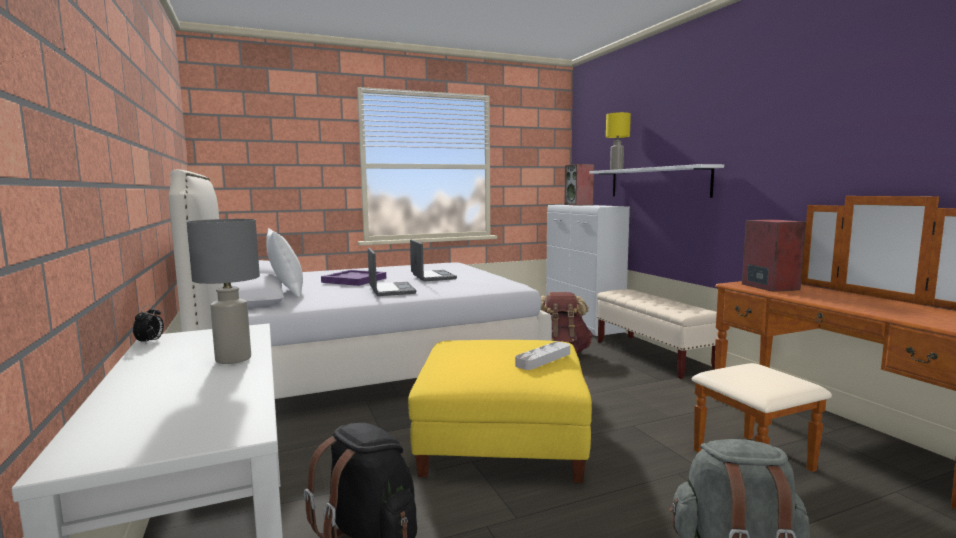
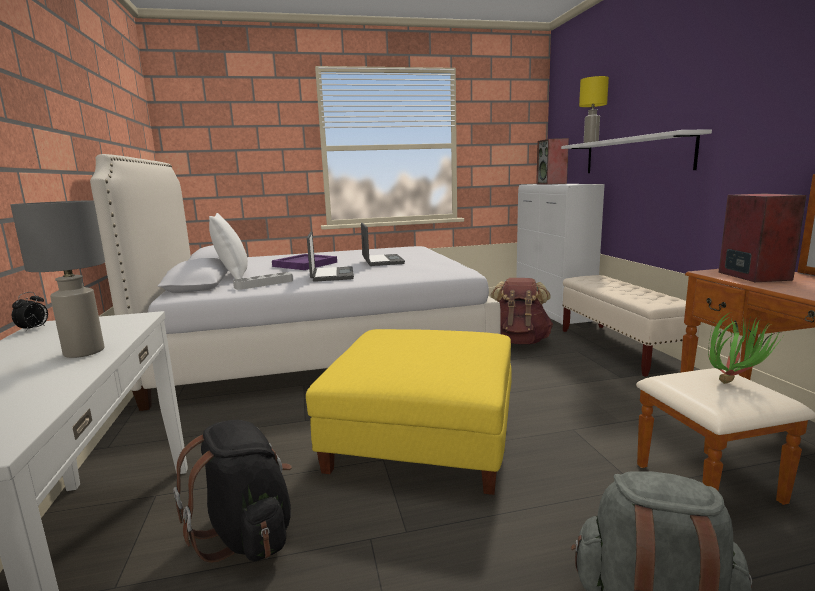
camera: 10 degrees right, 5 degrees up
grey tray [515,342,570,370] -> grey tray moved to [233,272,293,290]
none -> potted plant [708,312,783,384]

